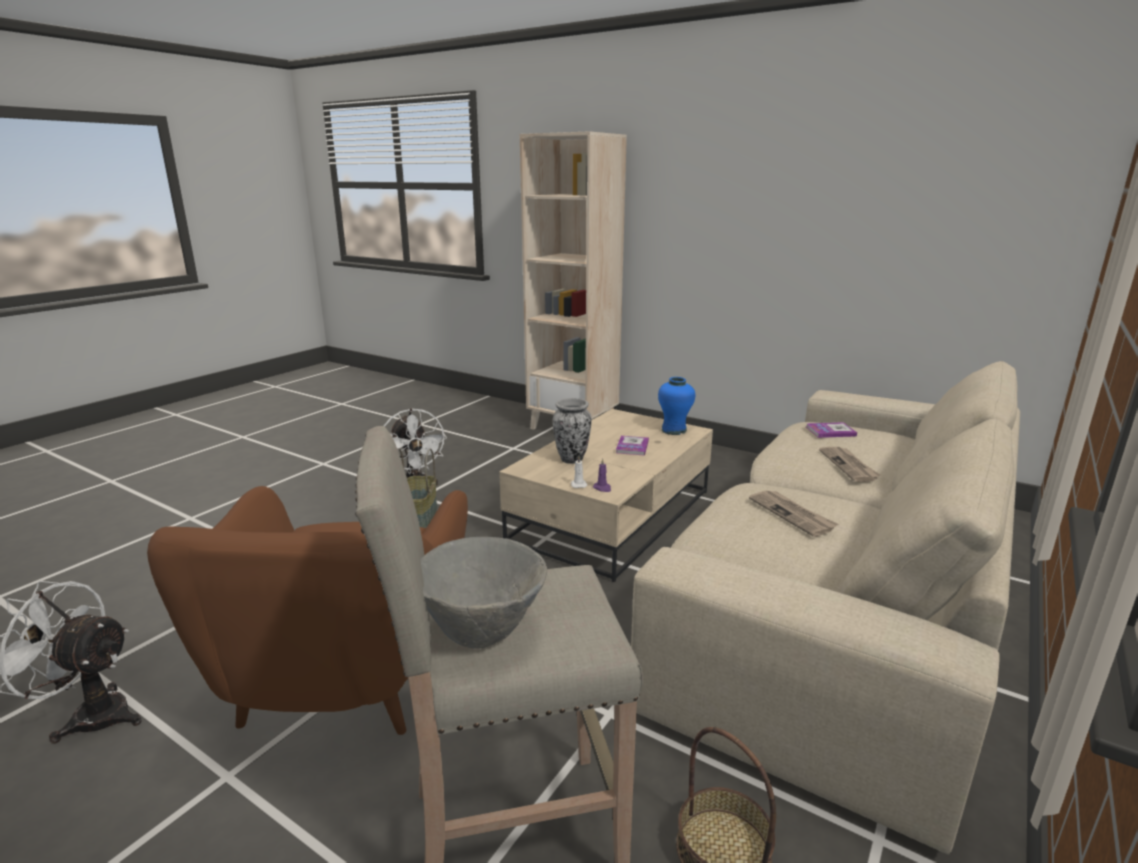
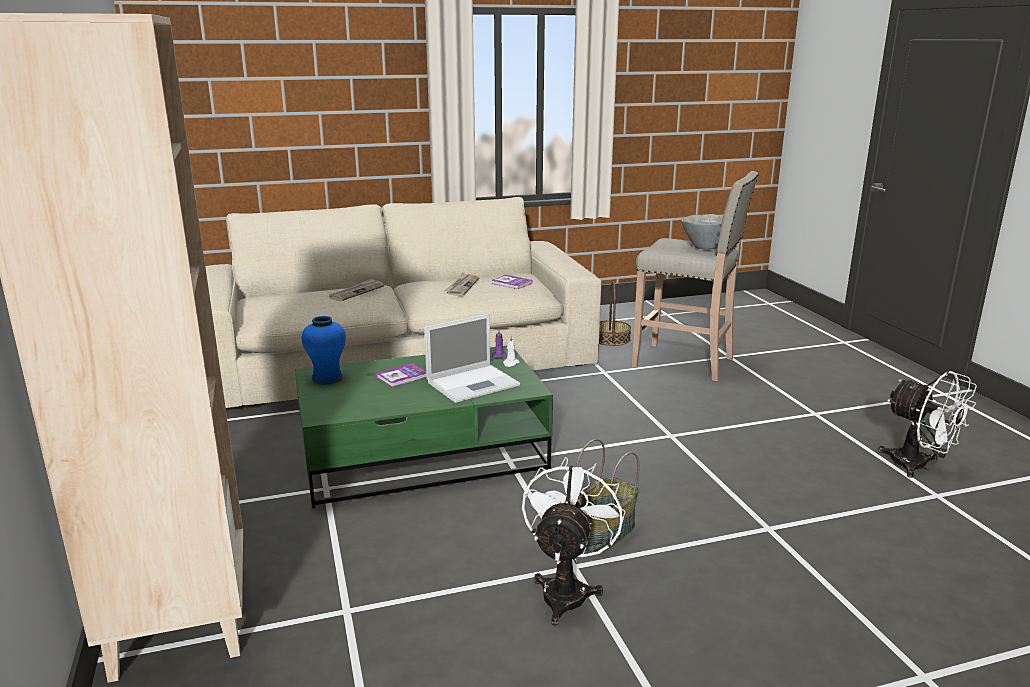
camera: 140 degrees left, 0 degrees up
brown armchair [147,486,468,735] -> none
beige coffee table [499,409,713,582] -> green coffee table [295,346,553,508]
vase [553,398,591,464] -> laptop [424,313,520,403]
book [806,422,857,438] -> book moved to [492,275,533,289]

